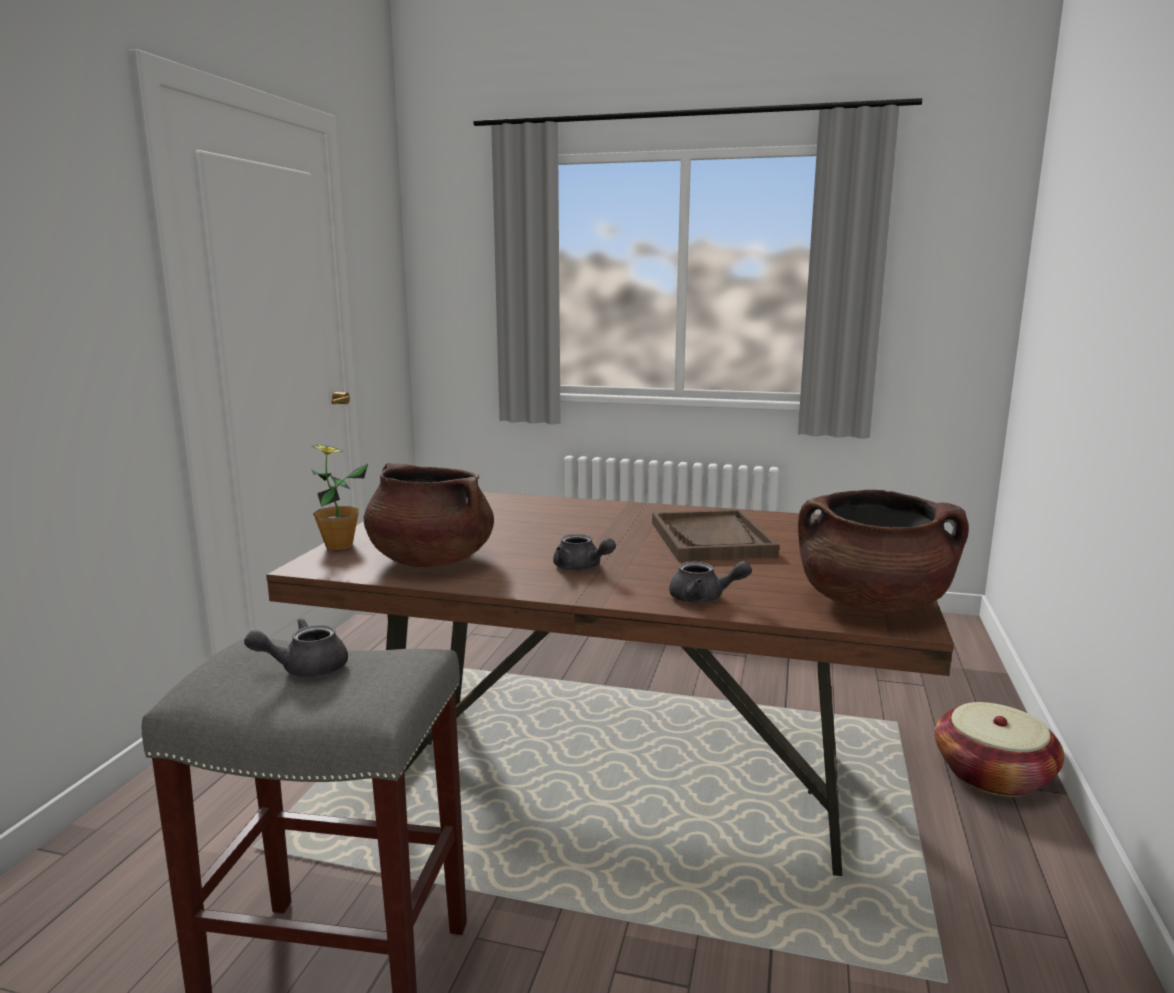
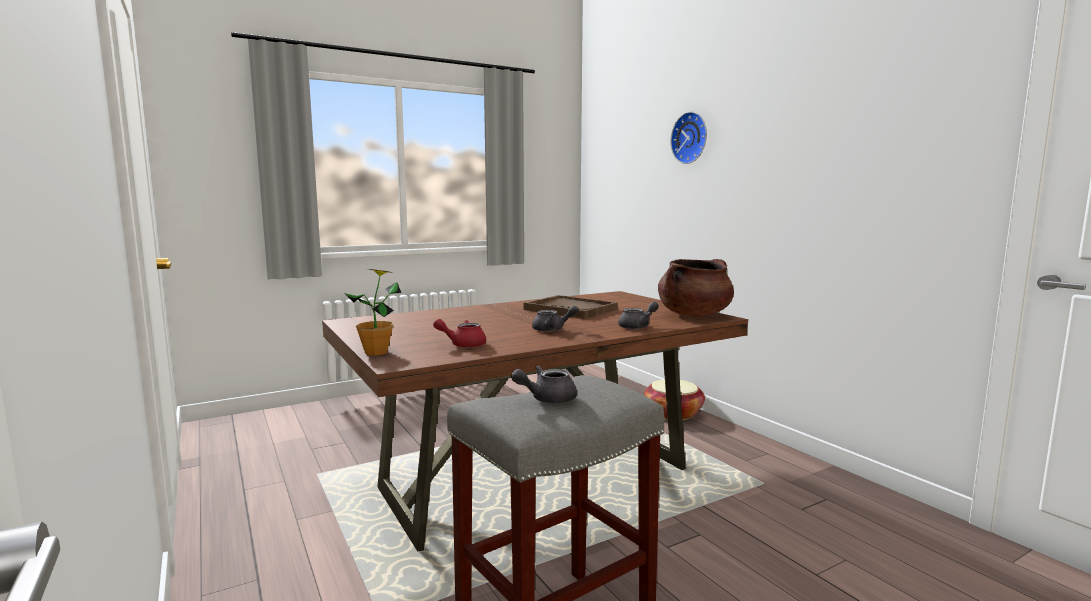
camera: 45 degrees left, 5 degrees down
grey teapot [244,618,348,677] -> grey teapot turned 45 degrees clockwise [511,365,577,404]
brown cooking pot [364,463,494,567] -> red teapot [433,319,486,348]
none -> wall clock [670,112,707,164]

